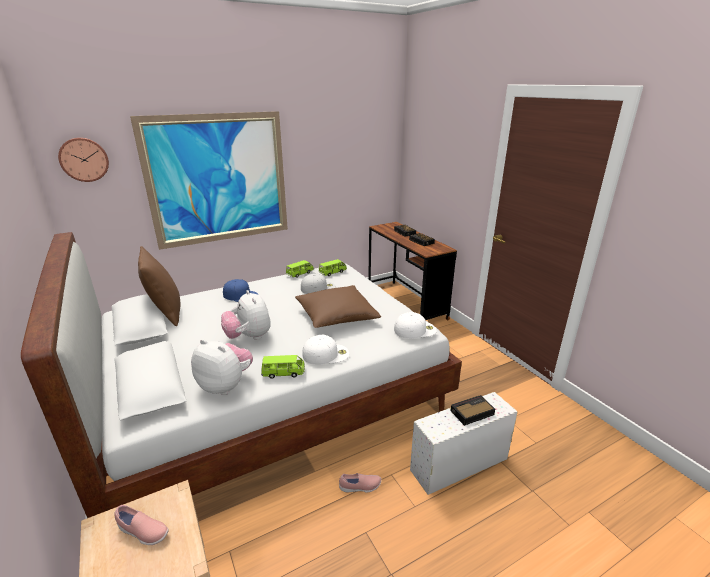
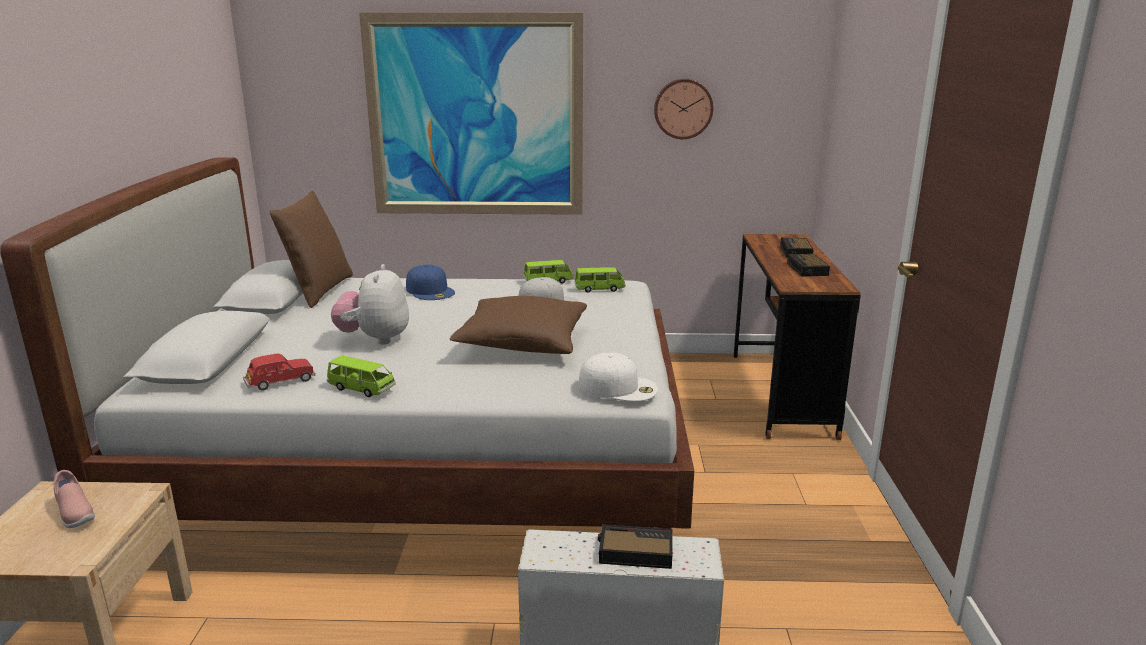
camera: 30 degrees right, 5 degrees down
wall clock [58,137,109,182] -> wall clock moved to [654,79,713,139]
plush toy [191,339,253,395] -> red toy car [243,353,316,391]
white cap [302,335,349,365] -> none
pink shoe [339,473,381,493] -> none

